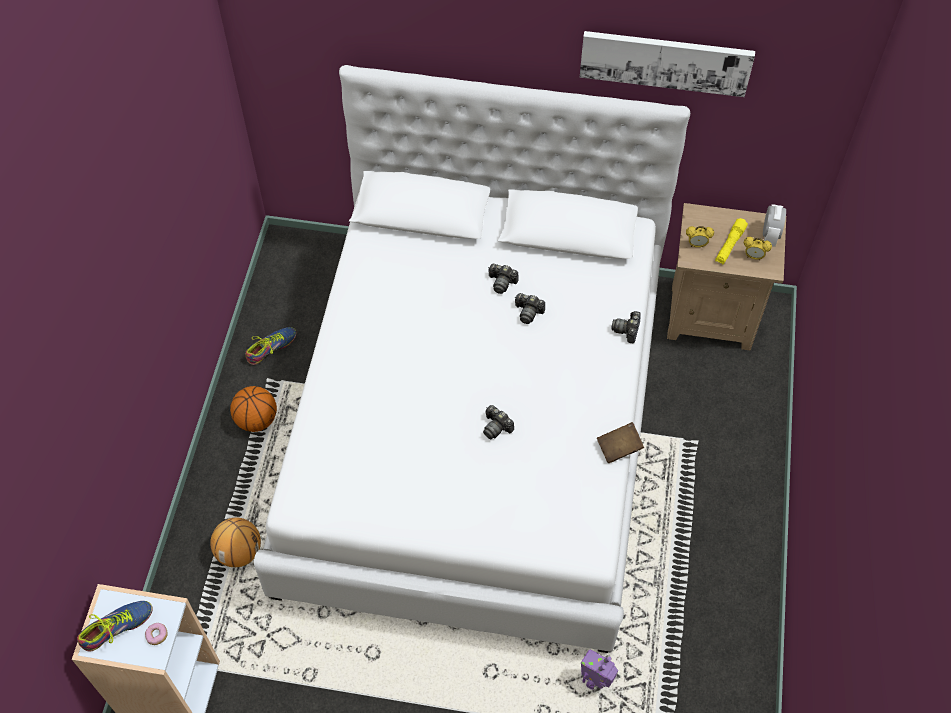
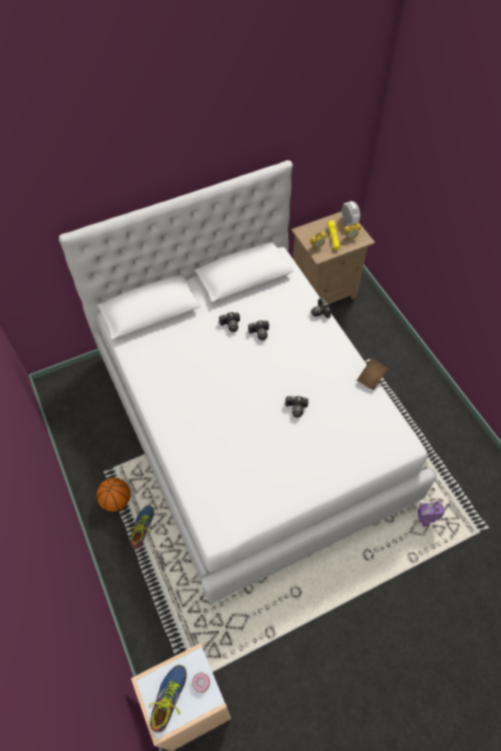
camera: 35 degrees left, 0 degrees up
basketball [210,518,261,567] -> none
shoe [245,327,297,365] -> shoe moved to [130,505,154,549]
picture [580,31,755,97] -> none

